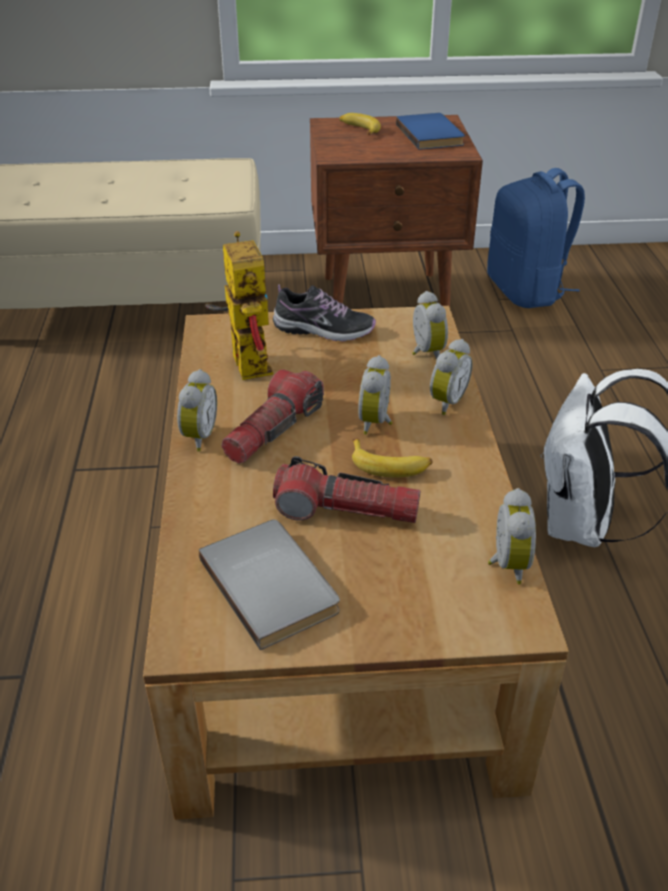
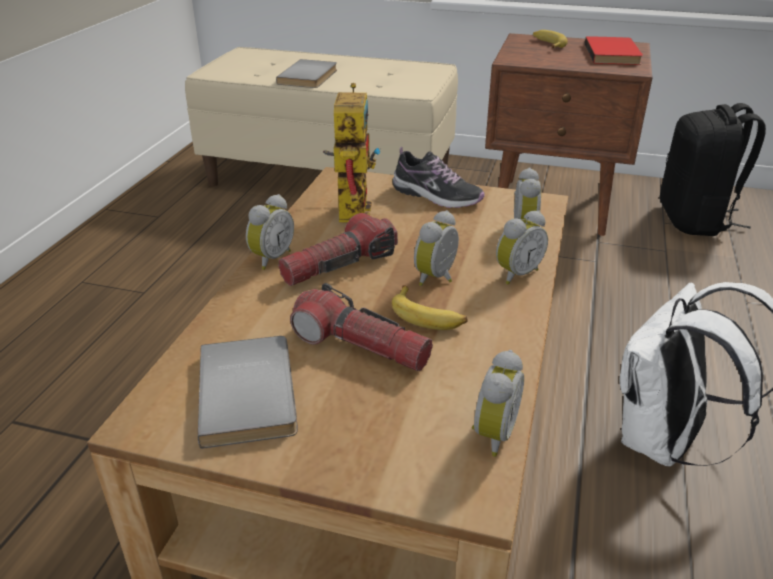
camera: 20 degrees right, 5 degrees down
blue book [396,113,465,150] -> red book [585,36,643,65]
blue backpack [487,168,585,308] -> black backpack [660,103,766,236]
none -> grey book [276,59,337,88]

